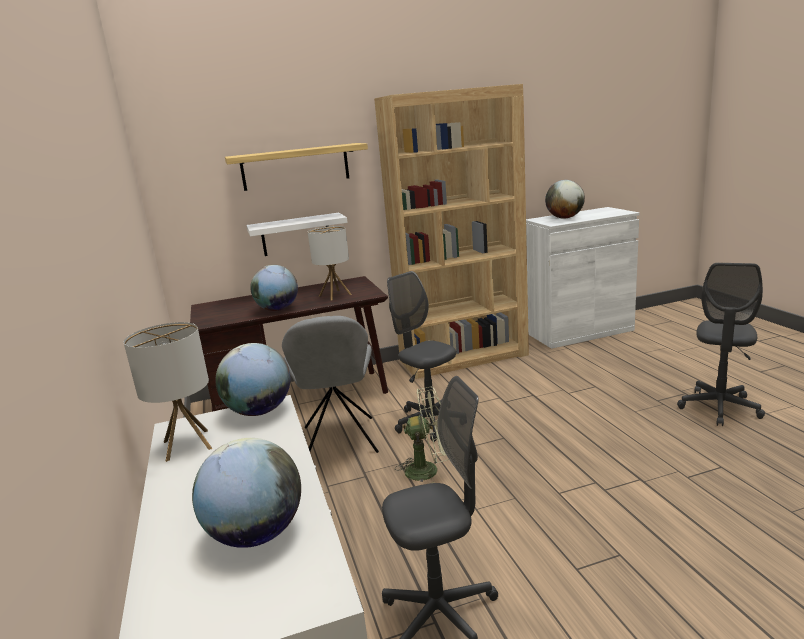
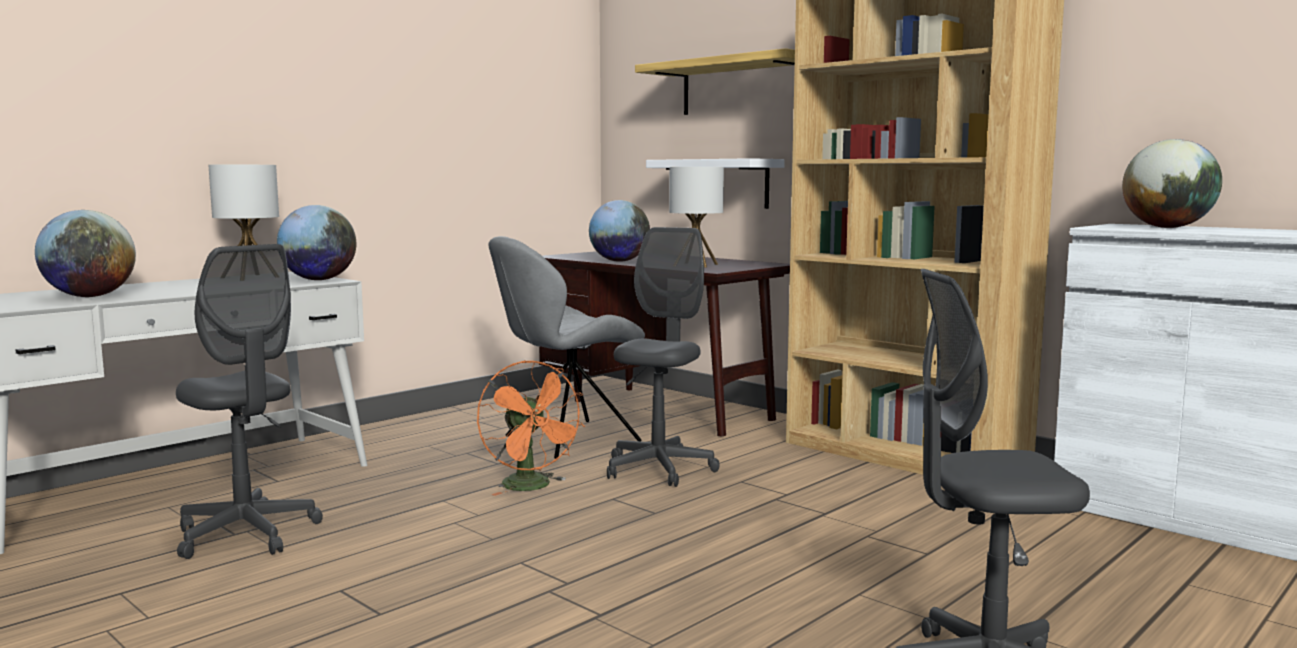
camera: 60 degrees right, 10 degrees down
green fan [395,387,449,483] -> orange fan [477,361,585,496]

